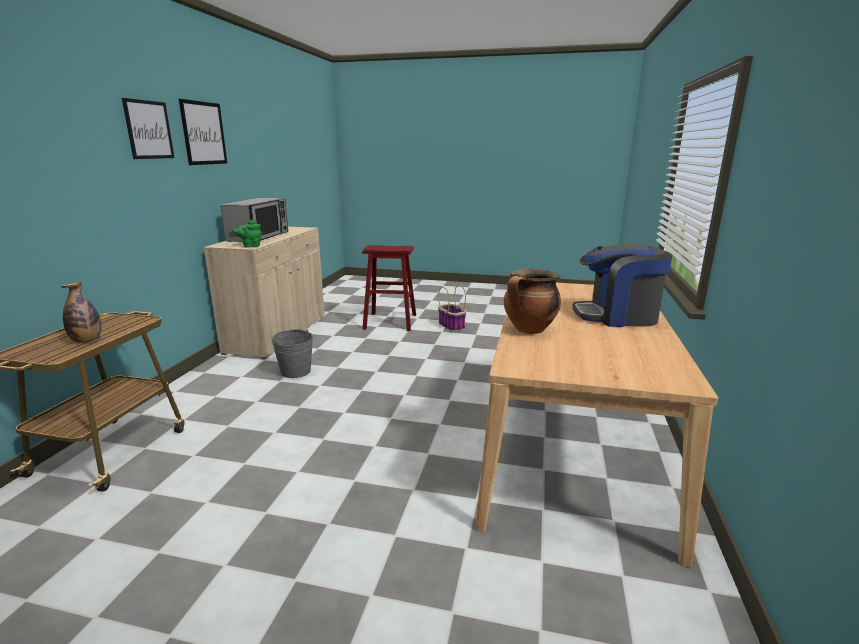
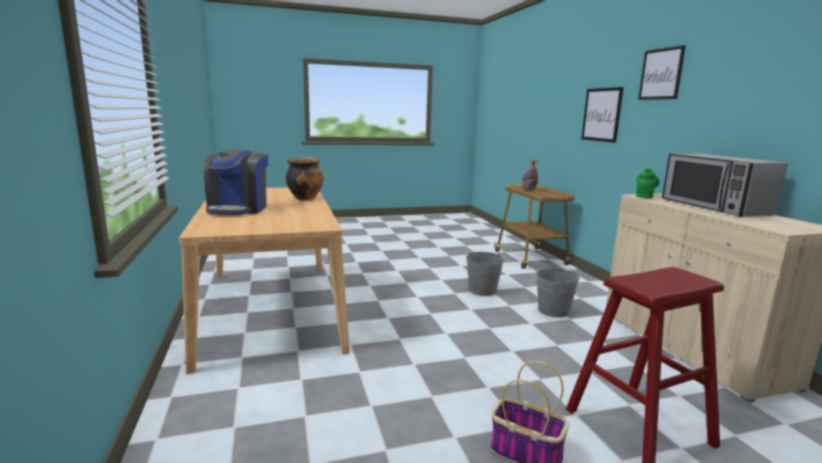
camera: 150 degrees right, 5 degrees down
picture [179,99,227,165] -> picture moved to [581,87,624,143]
coffee machine [572,244,672,327] -> coffee machine turned 120 degrees clockwise [203,149,268,215]
none -> grey bucket [466,252,504,296]

